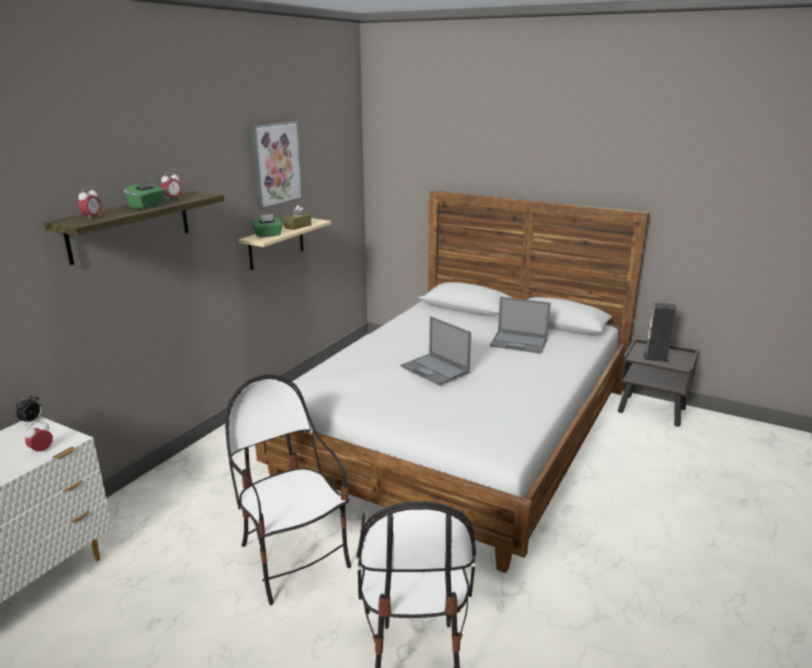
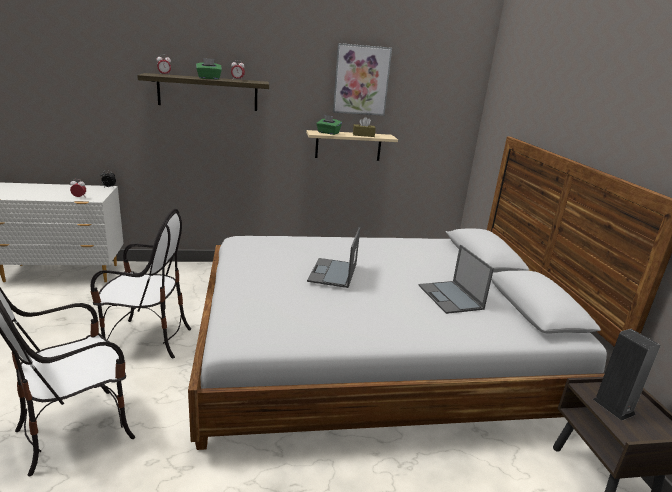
camera: 50 degrees right, 0 degrees up
chair [225,374,351,605] -> chair turned 75 degrees clockwise [91,209,191,359]

